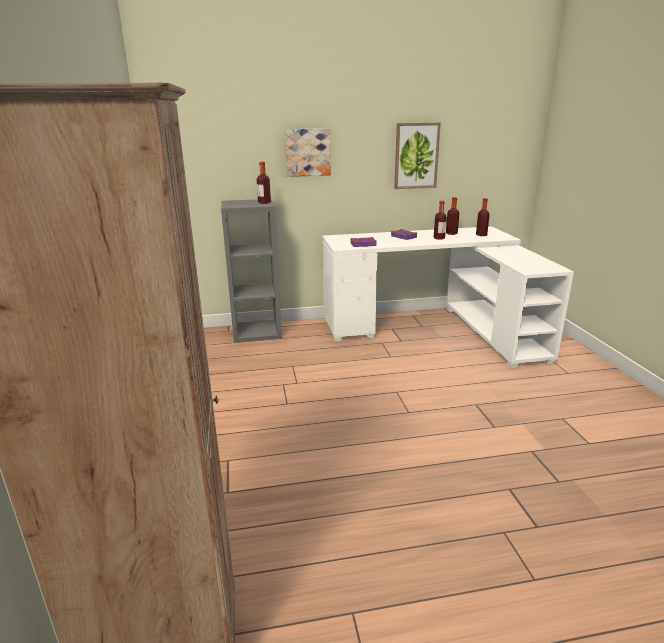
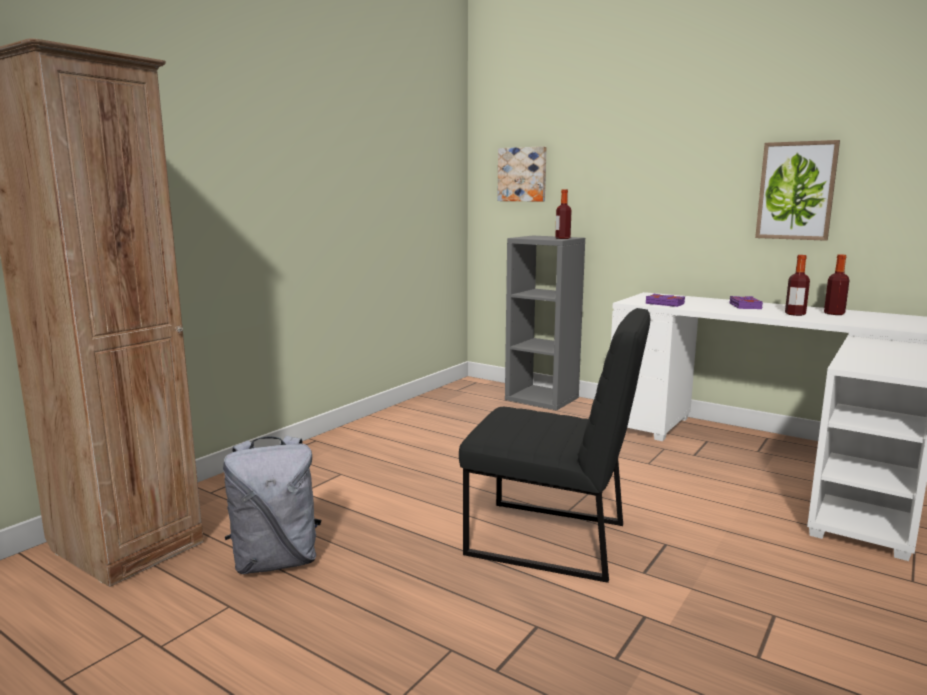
camera: 45 degrees right, 10 degrees down
picture [285,128,331,177] -> picture moved to [497,146,547,202]
bottle [476,198,490,236] -> none
none -> grey backpack [223,436,322,574]
none -> black chair [459,308,650,583]

